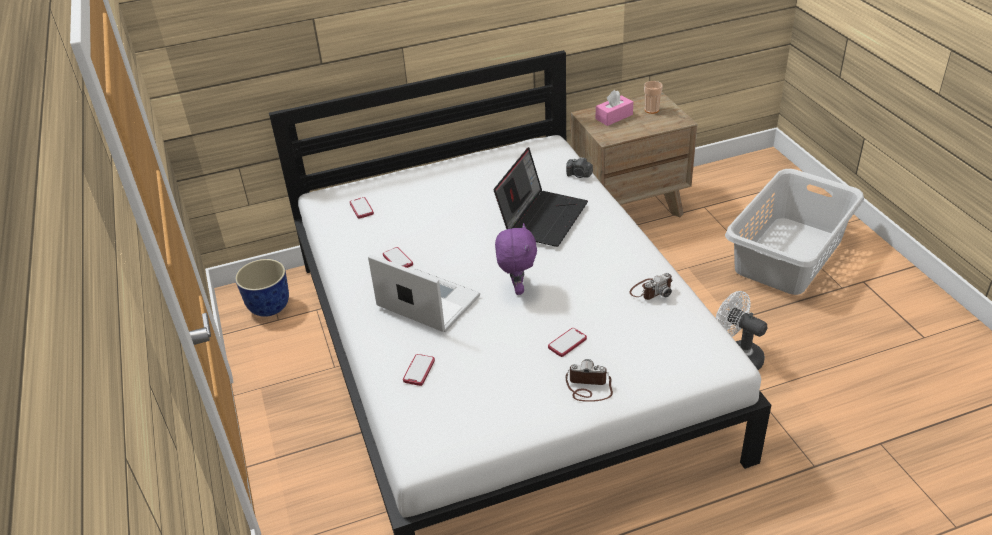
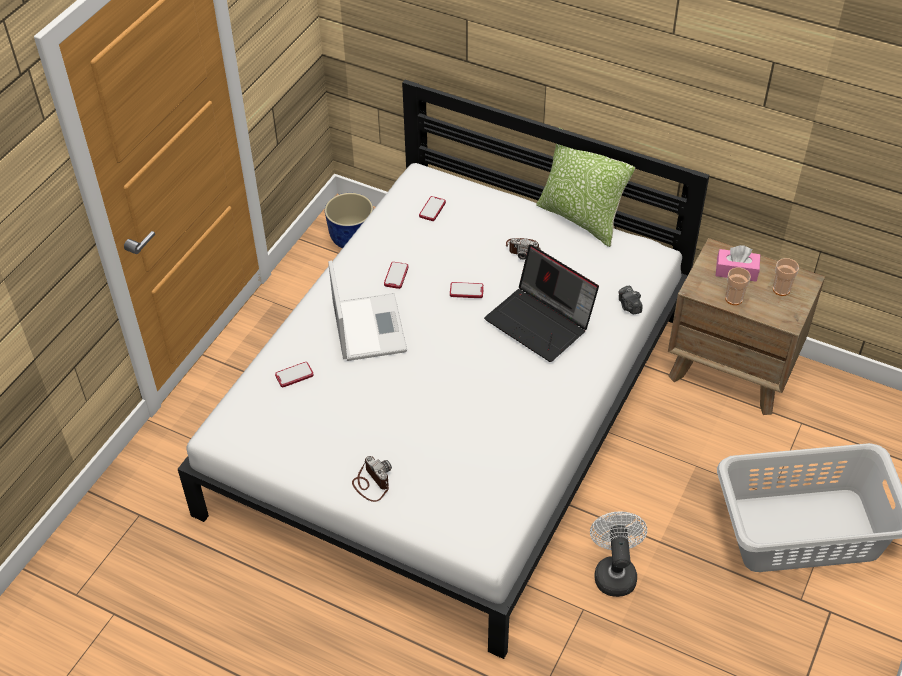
camera: 45 degrees right, 10 degrees up
laptop [494,147,588,247] -> laptop turned 60 degrees clockwise [484,244,599,362]
purple plush toy [495,223,537,295] -> none
phone [548,328,587,357] -> phone moved to [450,282,484,298]
camera [630,273,673,300] -> camera moved to [506,238,541,260]
none -> pillow [536,128,635,247]
none -> cup [725,267,751,305]

